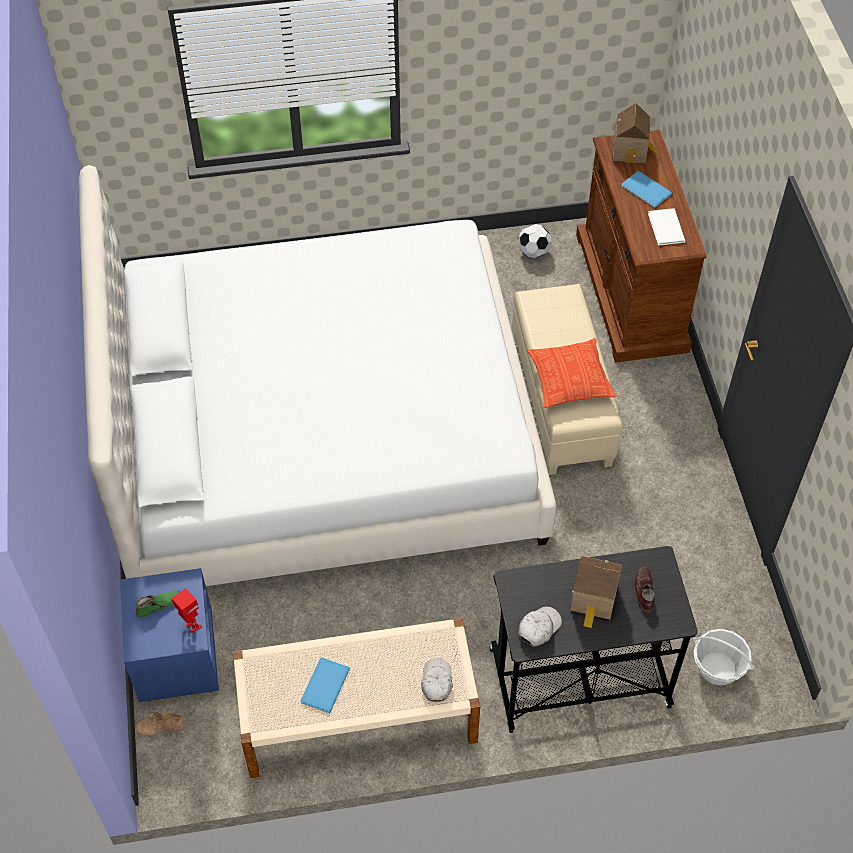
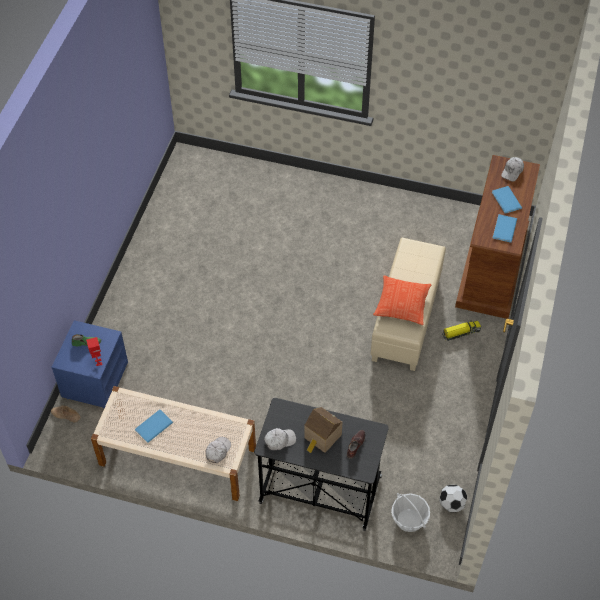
camera: 25 degrees right, 0 degrees up
white bed [78,165,556,586] -> none
football [519,224,552,258] -> football moved to [439,485,467,512]
toy house [613,103,657,164] -> white cap [501,157,524,182]
white book [648,208,686,245] -> blue book [493,214,517,243]
none -> toy truck [442,320,481,341]

